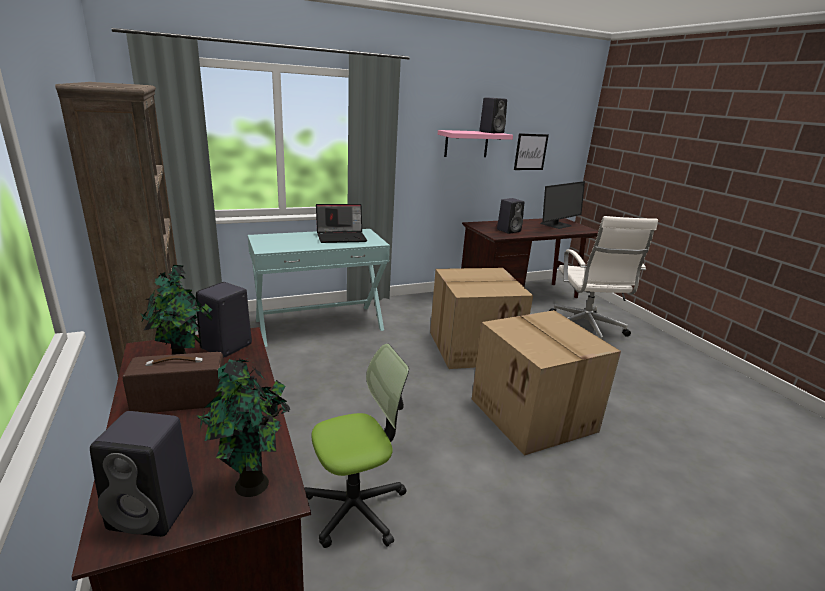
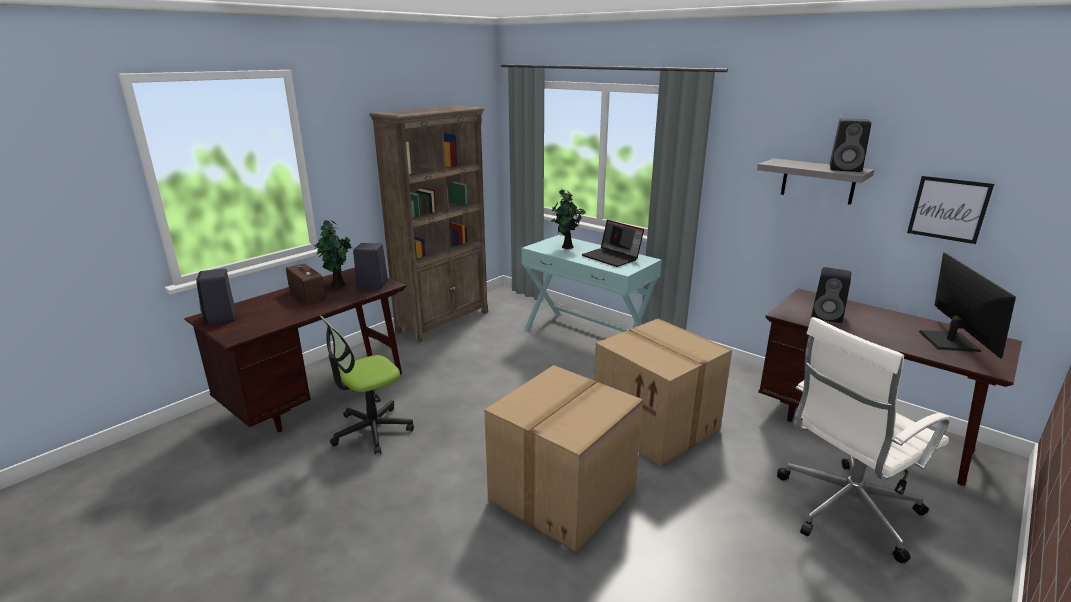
camera: 65 degrees right, 0 degrees up
potted plant [197,357,290,497] -> potted plant moved to [551,189,586,249]
office chair [304,344,409,548] -> office chair turned 105 degrees clockwise [320,316,414,455]
pink shelf [438,130,513,157] -> grey shelf [757,158,874,205]
monitor [540,181,585,229] -> monitor turned 105 degrees counterclockwise [919,253,1016,359]

